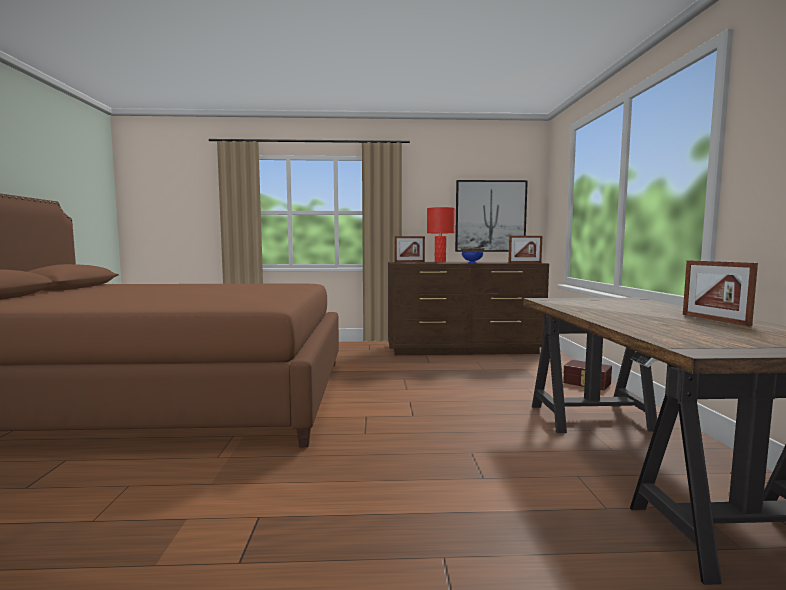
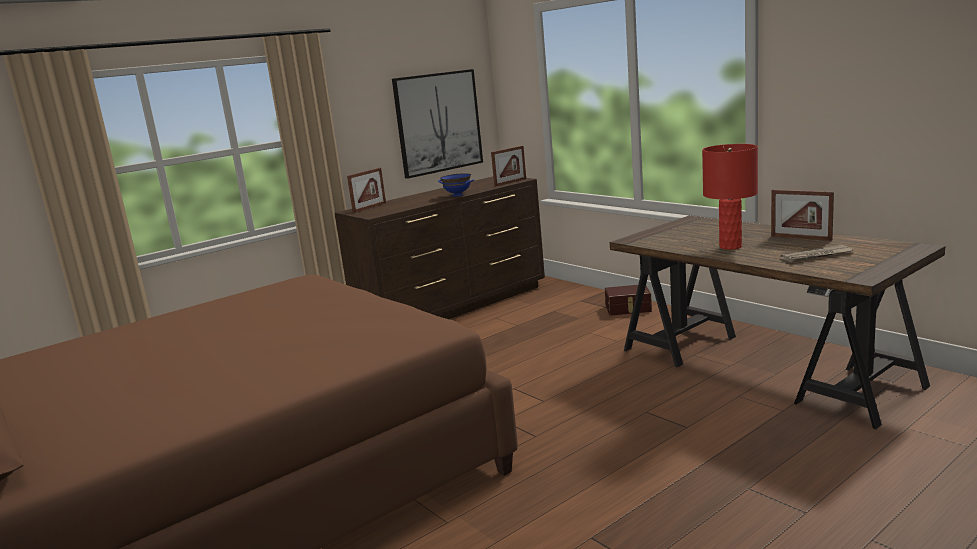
camera: 35 degrees left, 10 degrees up
red table lamp [427,207,455,262] -> red table lamp moved to [702,144,758,250]
none -> newspaper [780,245,853,262]

